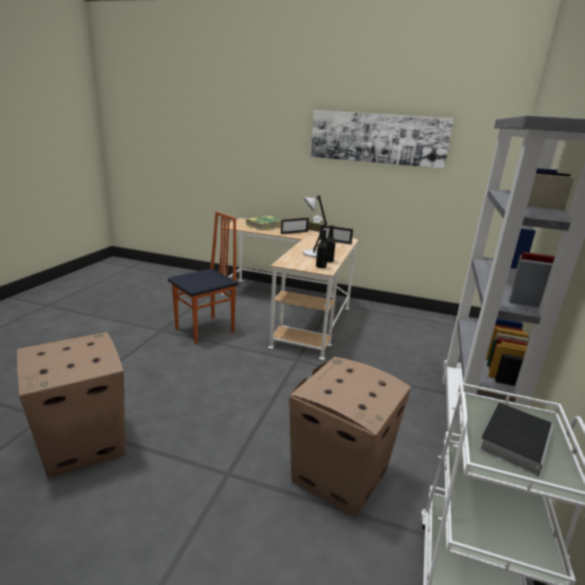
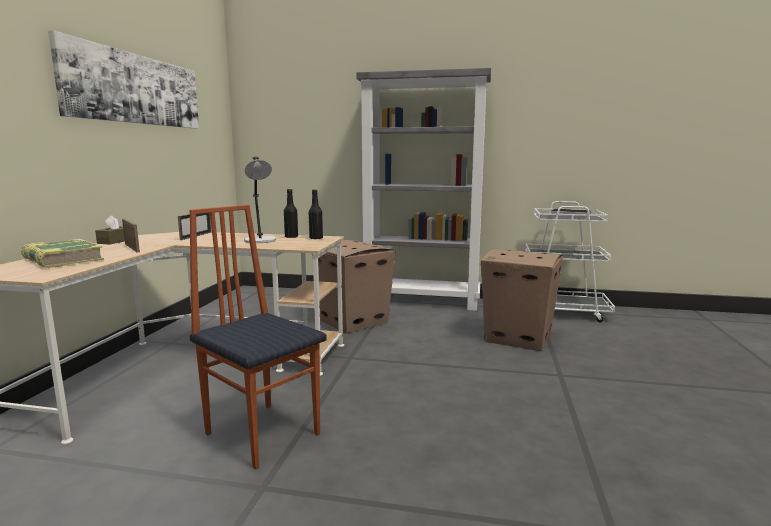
camera: 95 degrees left, 10 degrees down
cardboard box [17,332,126,479] -> cardboard box moved to [312,240,396,333]

